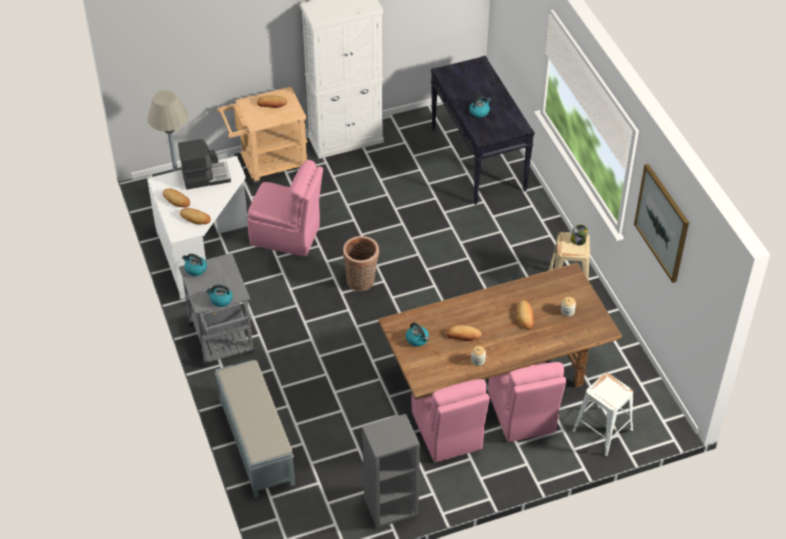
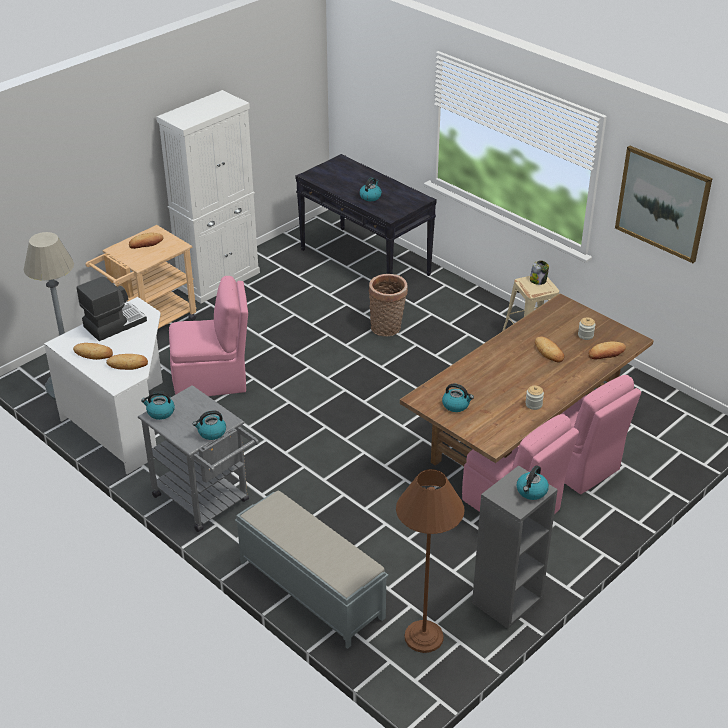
camera: 25 degrees left, 10 degrees down
basket [343,236,379,291] -> basket moved to [369,274,408,337]
bread [446,325,482,341] -> bread moved to [589,341,626,360]
white stool [572,373,633,457] -> none
none -> brown floor lamp [396,469,465,653]
none -> kettle [517,465,549,500]

